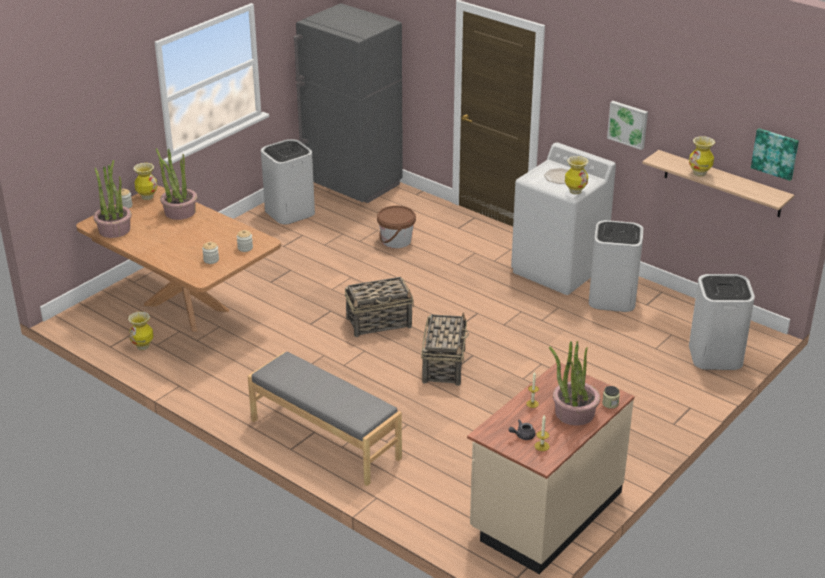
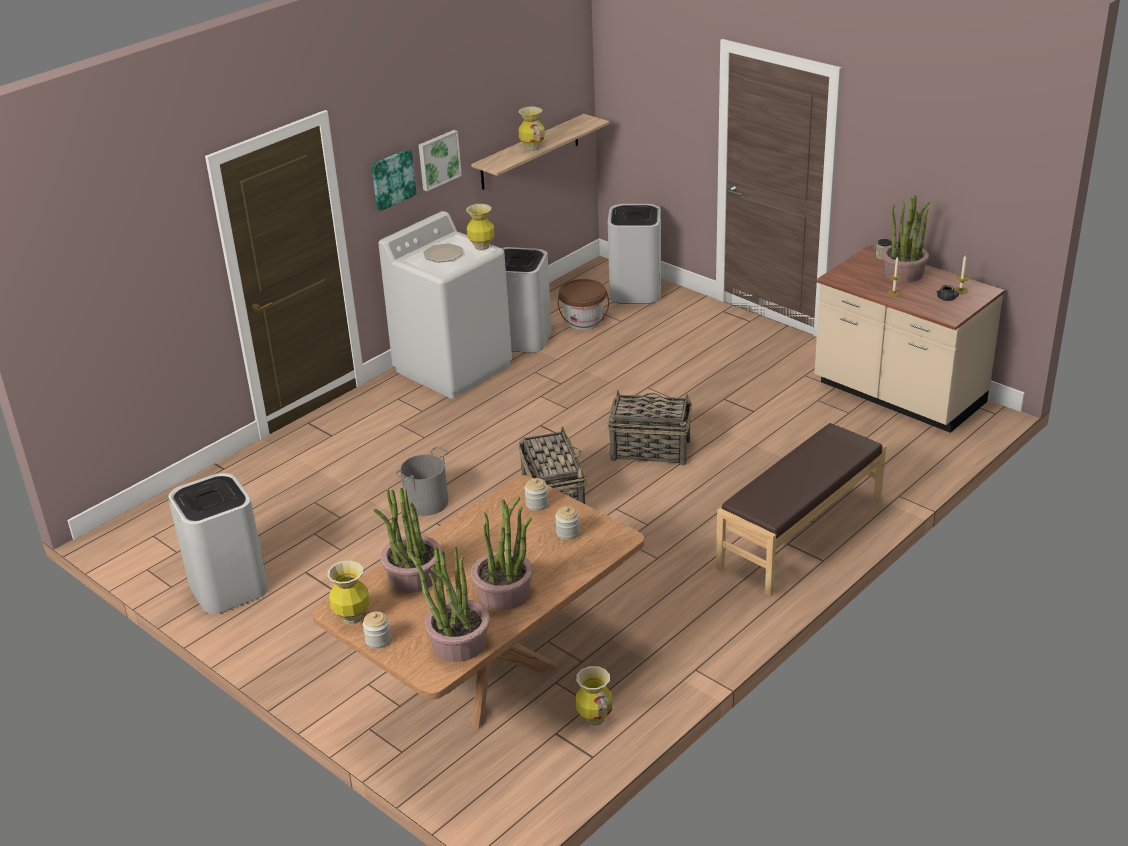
camera: 85 degrees left, 0 degrees up
grey bench [248,352,402,486] -> brown bench [716,423,886,596]
grey fridge [294,3,403,203] -> none
brown bucket [377,206,416,248] -> brown bucket moved to [558,279,609,330]
picture [751,128,799,181] -> picture moved to [371,149,416,211]
none -> grey bucket [394,446,449,516]
none -> potted plant [471,497,533,610]

